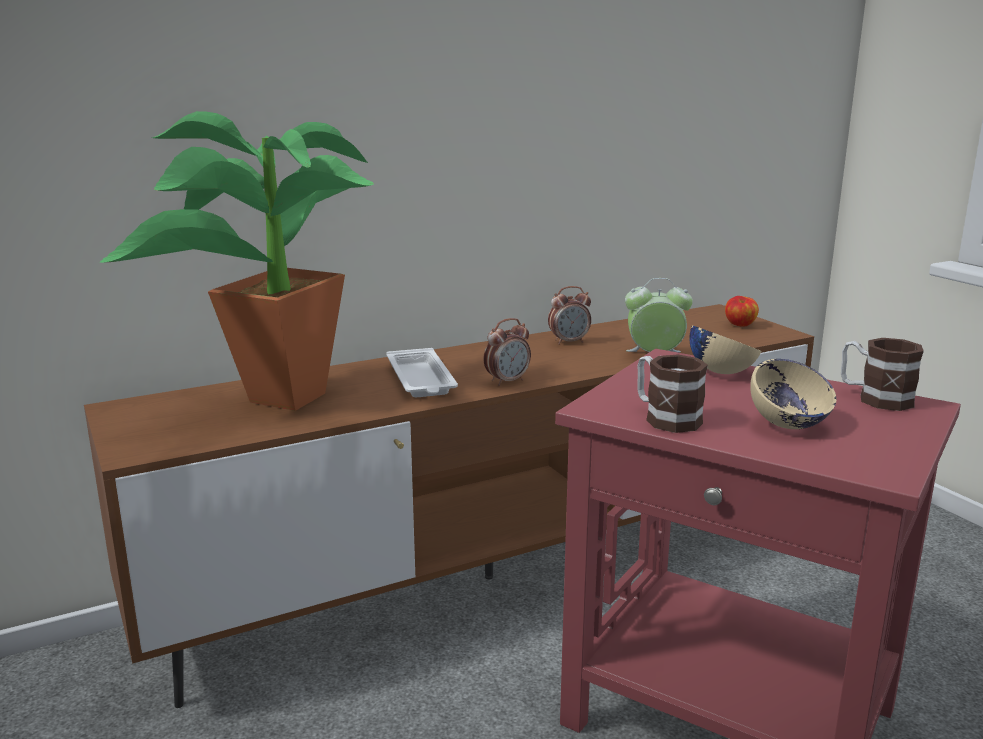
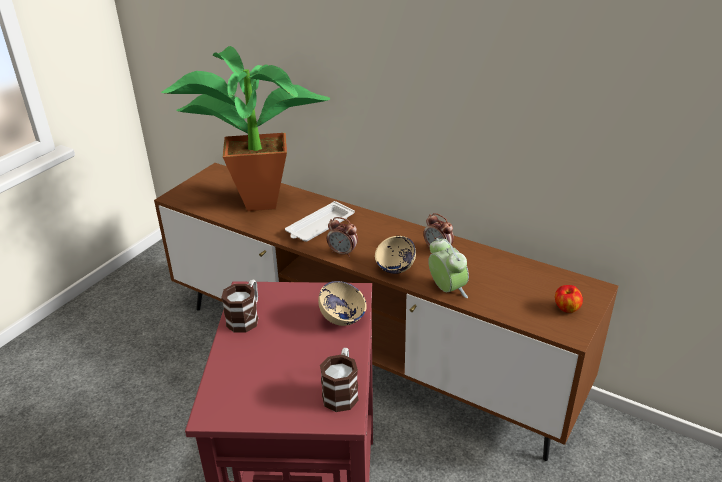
camera: 60 degrees right, 15 degrees up
beige bowl [750,359,837,429] -> beige bowl moved to [375,236,416,274]

